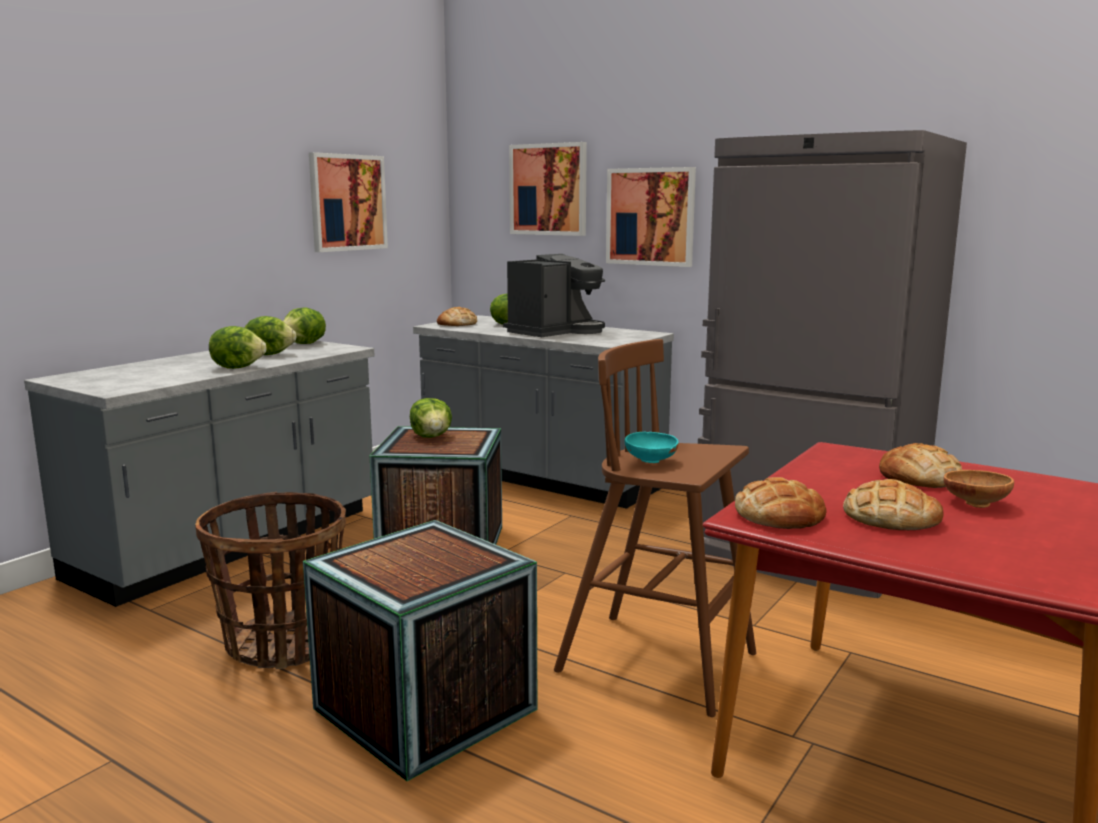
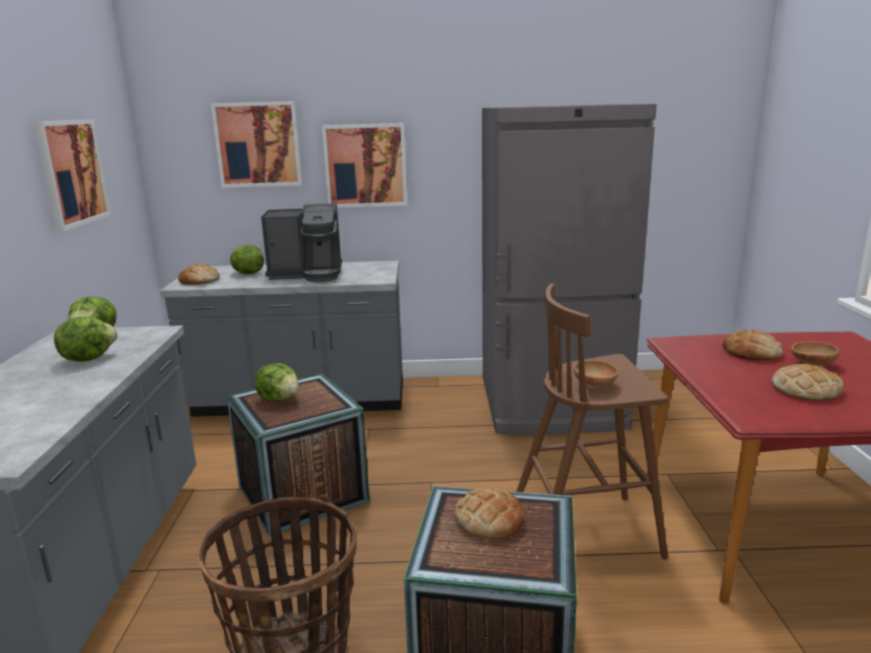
camera: 35 degrees left, 5 degrees up
lettuce [209,326,267,369] -> none
coffee machine [503,254,605,337] -> coffee machine turned 75 degrees clockwise [261,203,342,282]
turquoise bowl [625,432,679,463] -> brown bowl [574,360,618,388]
bread [735,477,827,529] -> bread moved to [455,487,525,539]

